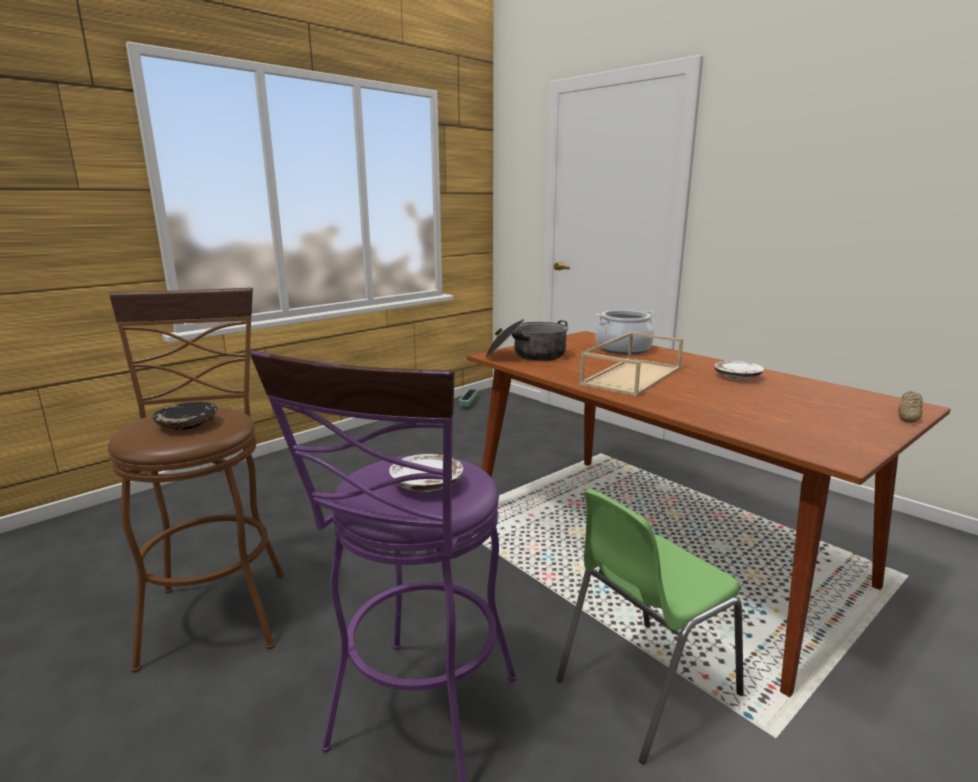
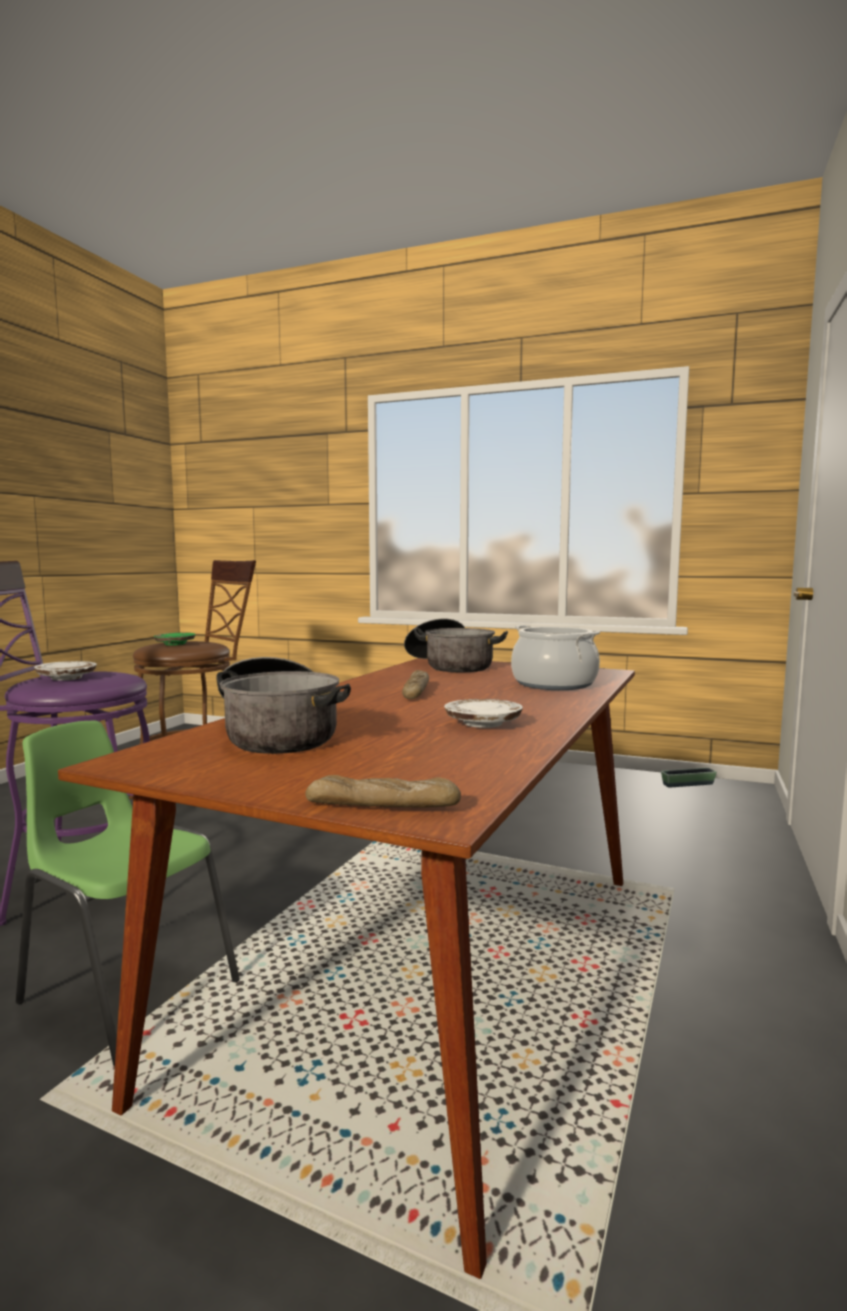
camera: 65 degrees right, 10 degrees down
black plate [153,402,217,430] -> green plate [154,633,196,646]
beige tray [579,332,683,397] -> bread [402,670,429,699]
none -> cooking pot [216,657,351,754]

